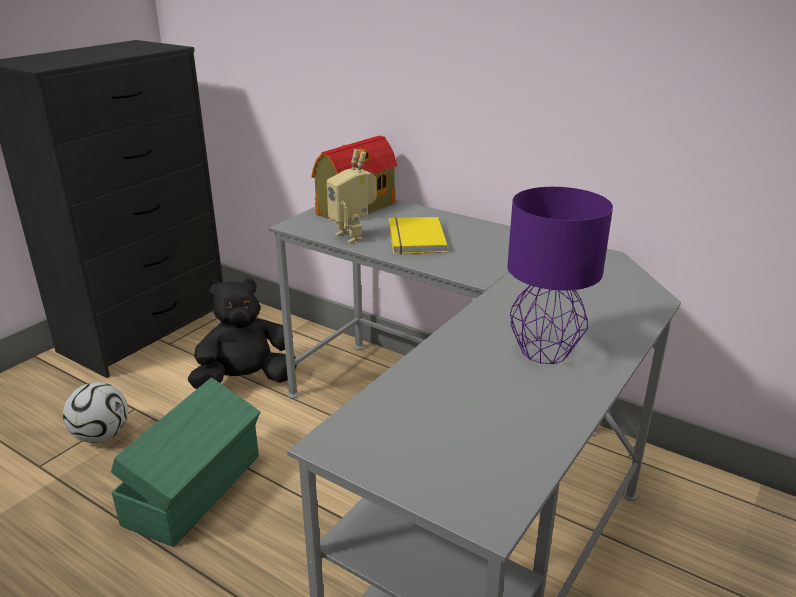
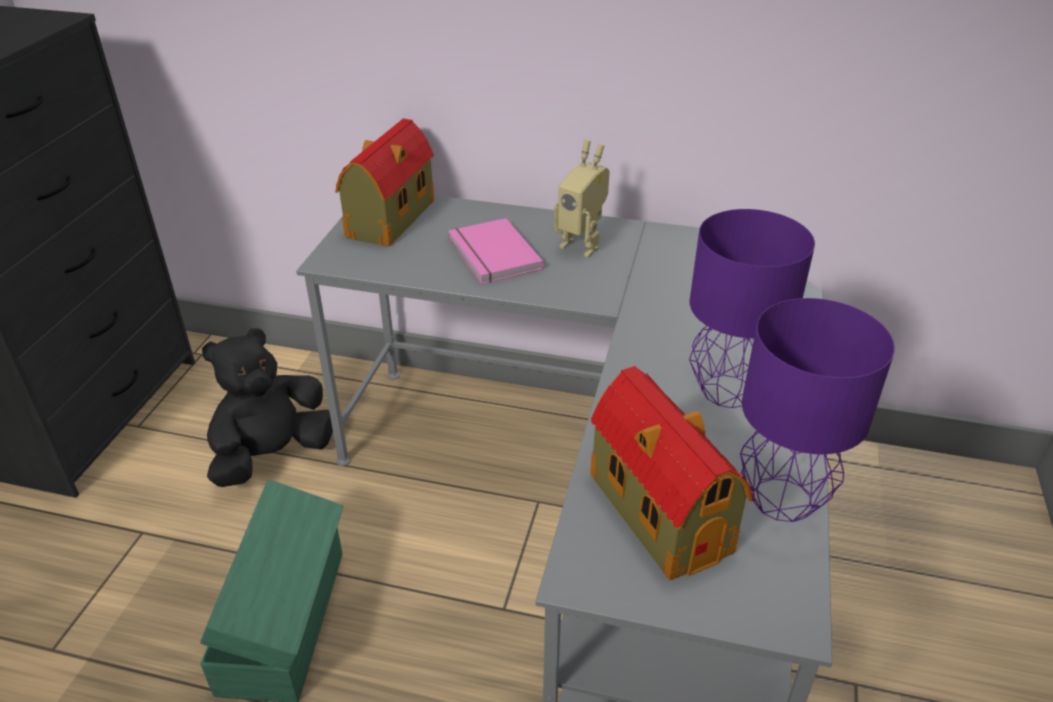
camera: 20 degrees left, 10 degrees up
football [63,382,128,443] -> none
toy robot [327,149,377,244] -> toy robot moved to [554,140,610,258]
yellow book [389,217,448,254] -> pink book [448,218,544,284]
none -> toy house [591,366,753,580]
none -> purple table lamp [740,298,895,522]

